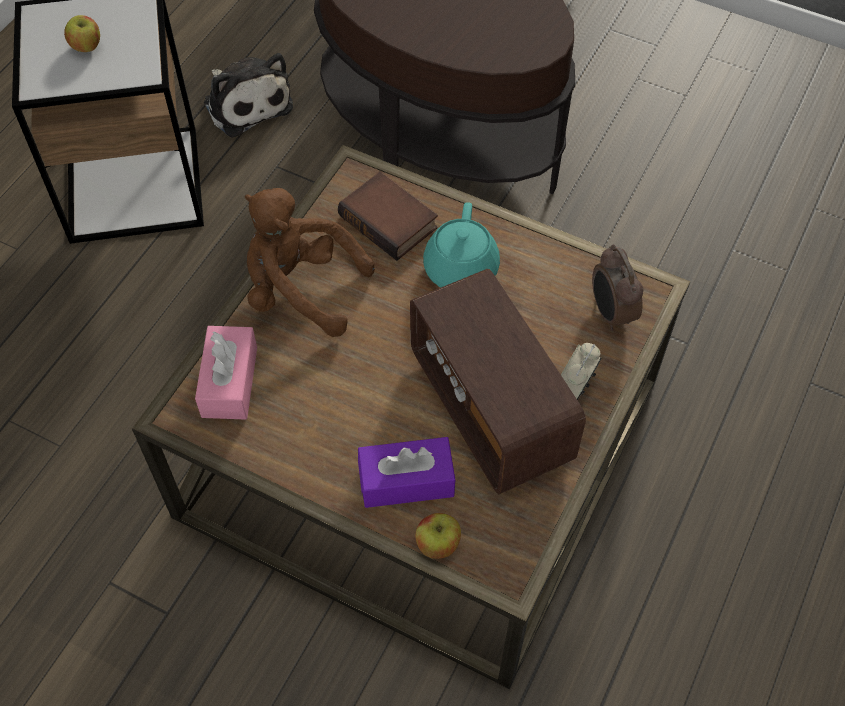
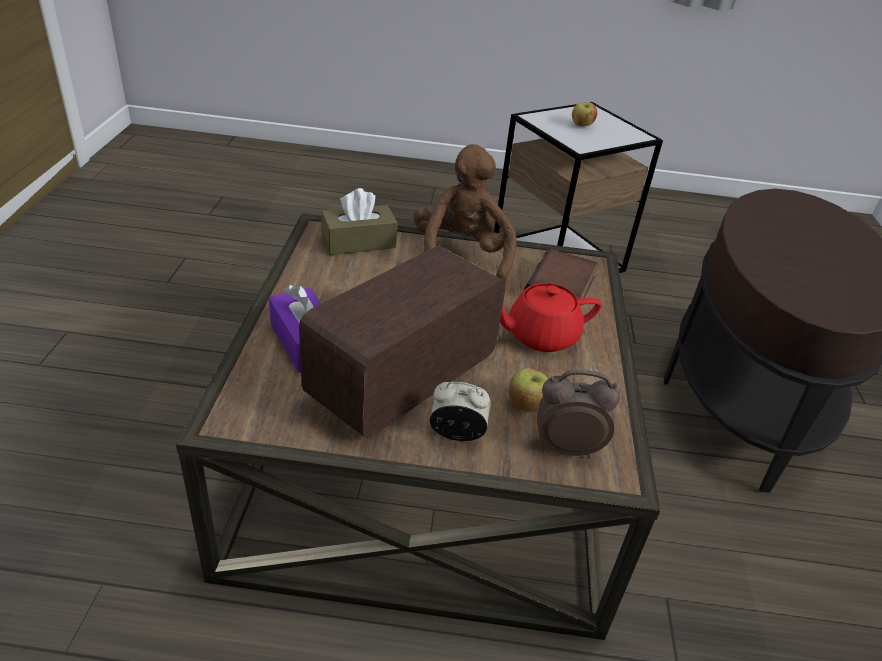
camera: 65 degrees right, 20 degrees down
pink tissue box [195,326,257,420] -> brown tissue box [321,188,397,255]
plush toy [204,53,293,138] -> none
apple [415,513,461,559] -> apple moved to [508,368,548,412]
turquoise teapot [423,202,500,288] -> red teapot [500,283,601,352]
alarm clock [592,244,643,331] -> alarm clock turned 45 degrees clockwise [537,370,620,458]

